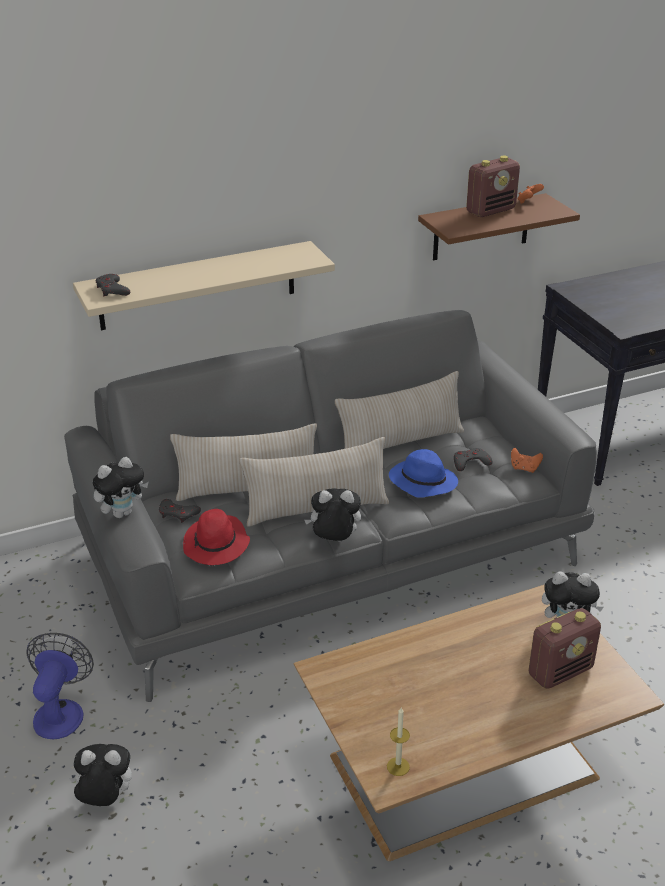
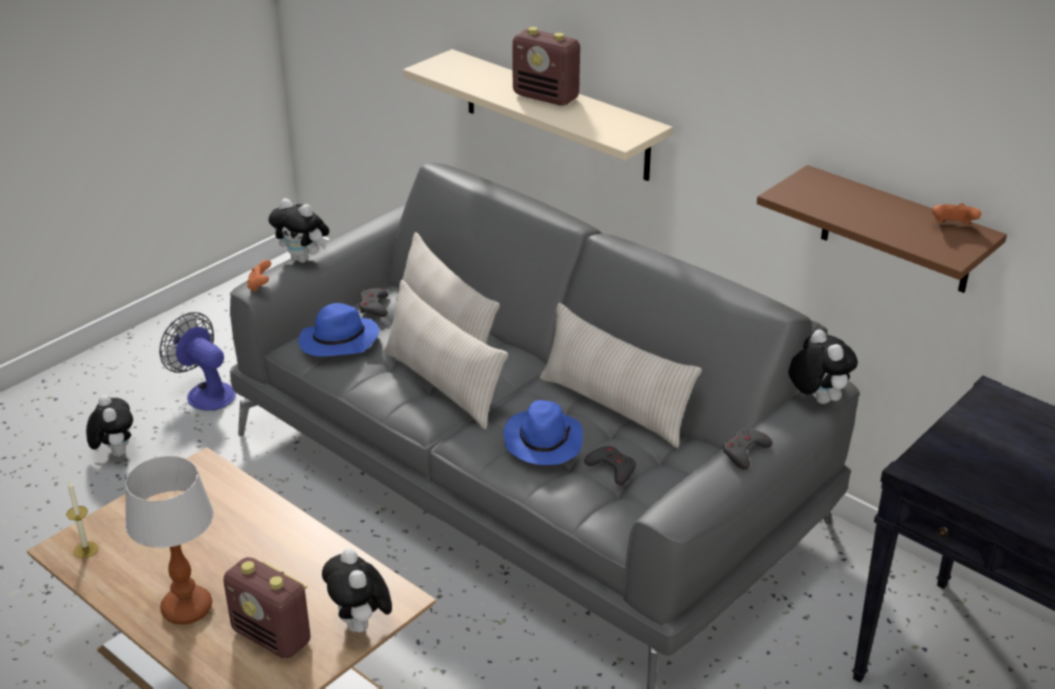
camera: 65 degrees right, 0 degrees up
fan [26,633,94,739] -> fan turned 120 degrees counterclockwise [159,312,236,411]
grey game controller [96,274,130,296] -> grey game controller moved to [723,428,772,470]
red hat [183,509,250,565] -> blue hat [298,303,379,357]
plush toy [304,488,361,542] -> plush toy moved to [788,330,858,404]
radio [466,156,520,217] -> radio moved to [512,27,580,105]
orange game controller [511,448,543,473] -> orange game controller moved to [247,260,271,292]
none -> table lamp [125,456,214,625]

